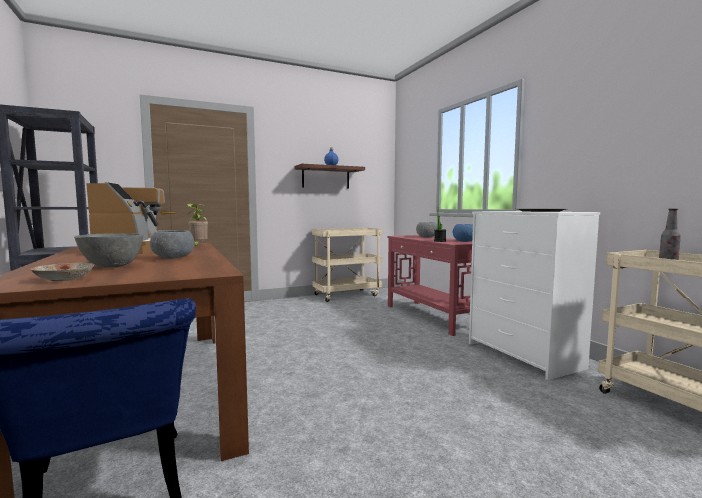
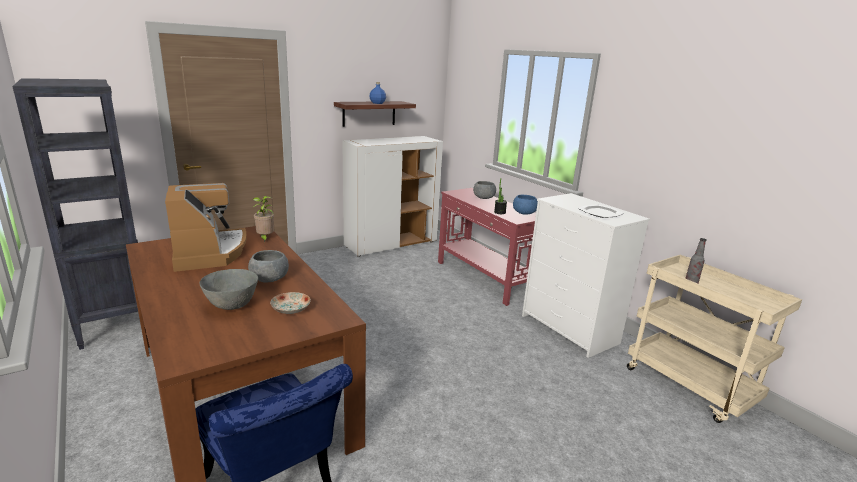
camera: 10 degrees left, 15 degrees up
plate [30,263,94,281] -> plate moved to [270,292,311,314]
beige cart [312,228,383,302] -> white cabinet [342,136,443,257]

